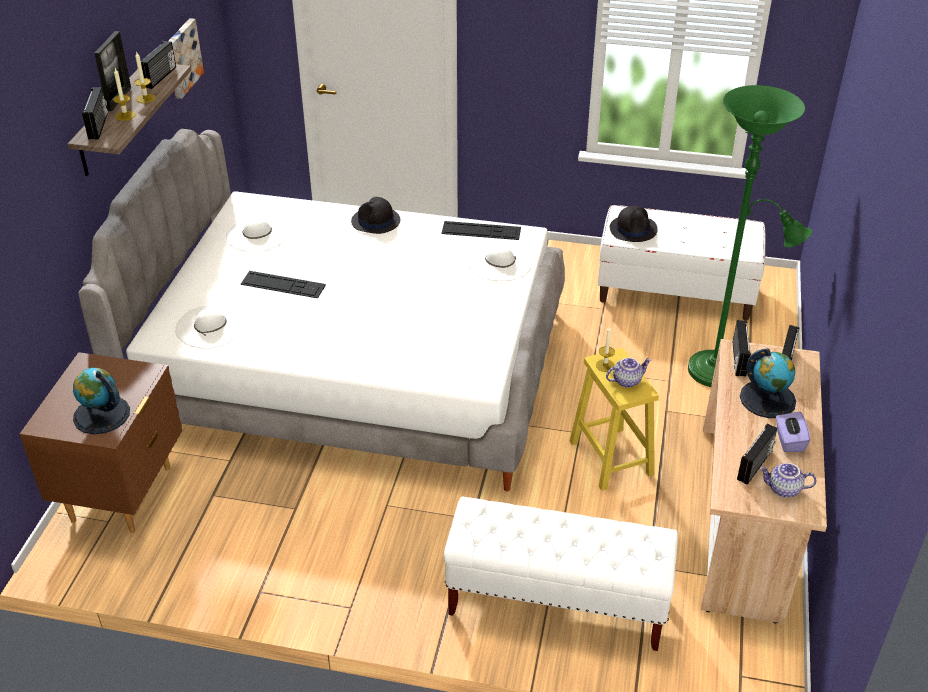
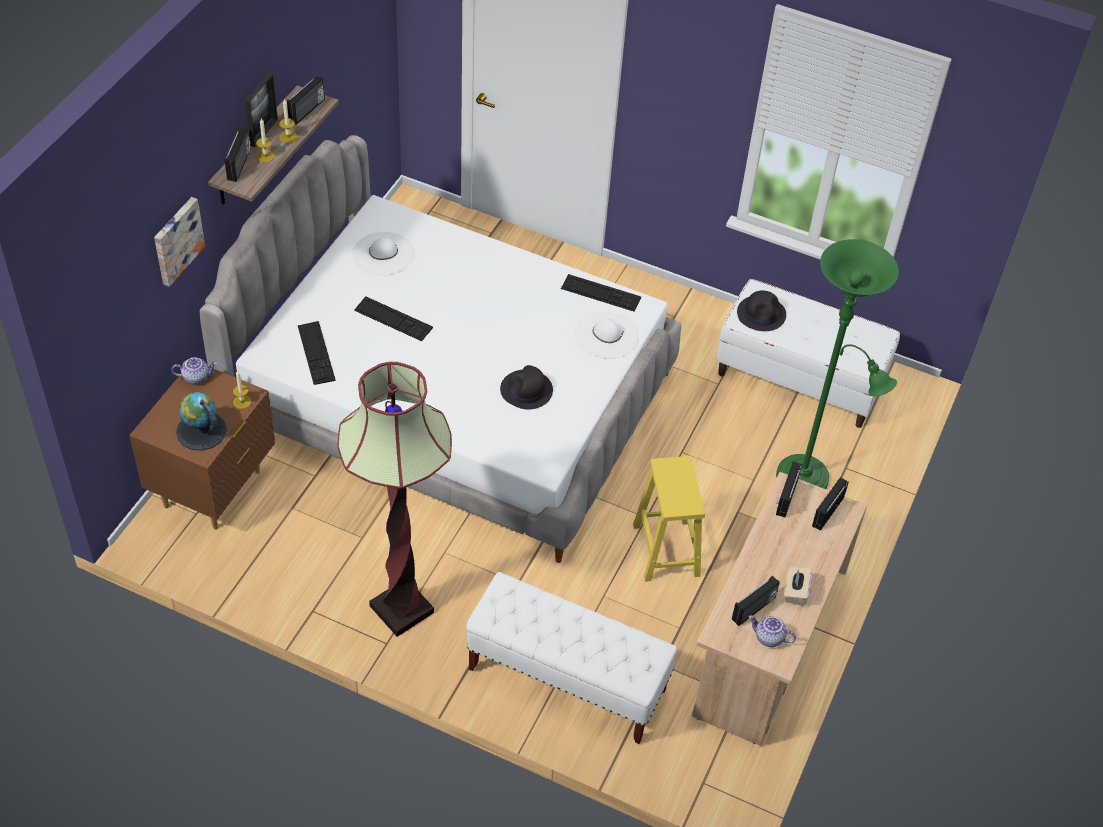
camera: 10 degrees right, 10 degrees up
picture [169,18,204,99] -> picture moved to [154,197,205,287]
white hat [175,305,246,349] -> keyboard [298,321,336,385]
black hat [351,197,400,234] -> black hat moved to [500,365,553,410]
candle [596,326,615,372] -> candle moved to [233,370,251,409]
teapot [606,358,651,388] -> teapot moved to [172,357,217,385]
globe [740,348,796,418] -> none
purple tissue box [776,412,810,452] -> beige tissue box [784,567,812,606]
none -> floor lamp [338,362,452,637]

